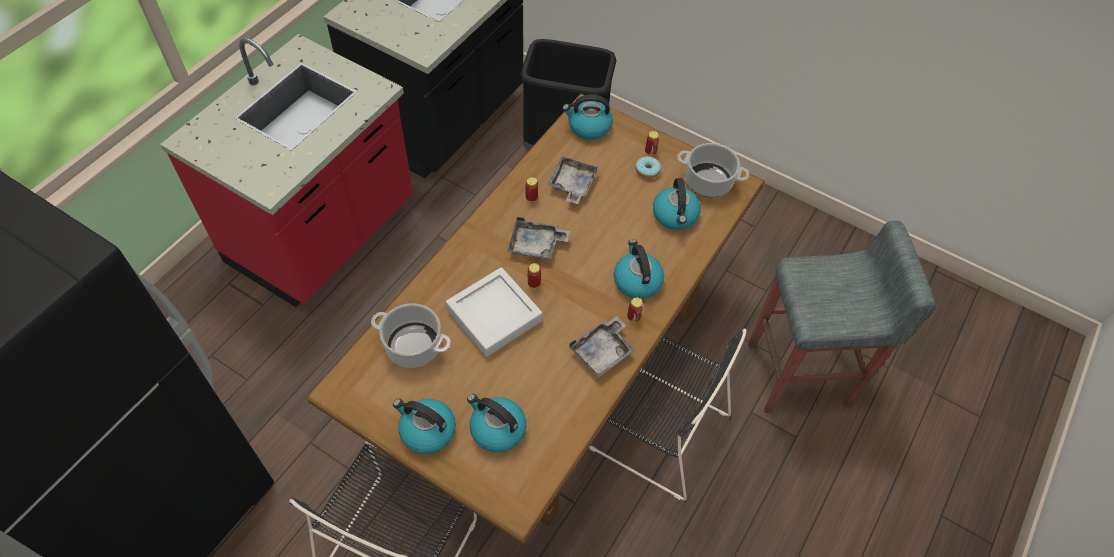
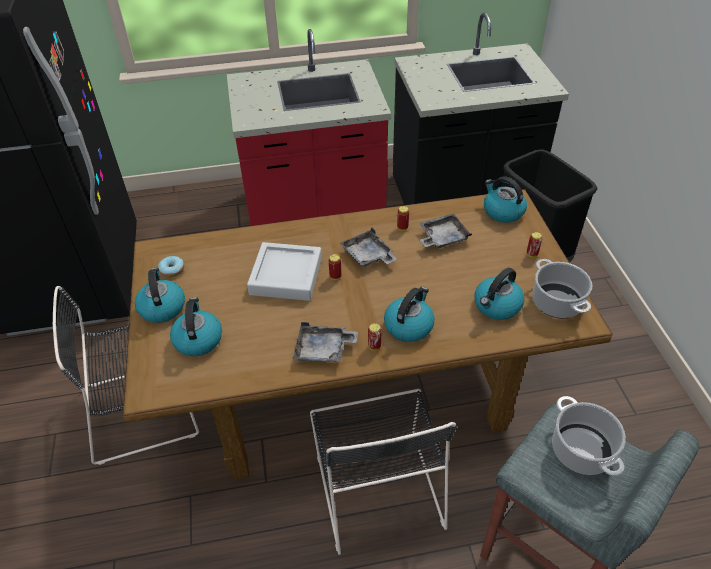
camera: 50 degrees right, 10 degrees down
cooking pot [371,303,451,368] -> cooking pot moved to [552,396,626,476]
donut [636,156,661,179] -> donut moved to [158,256,184,277]

